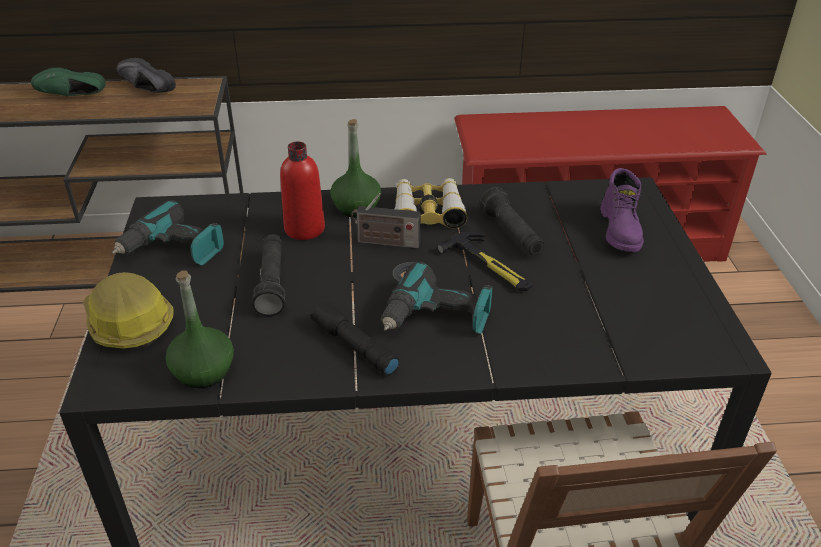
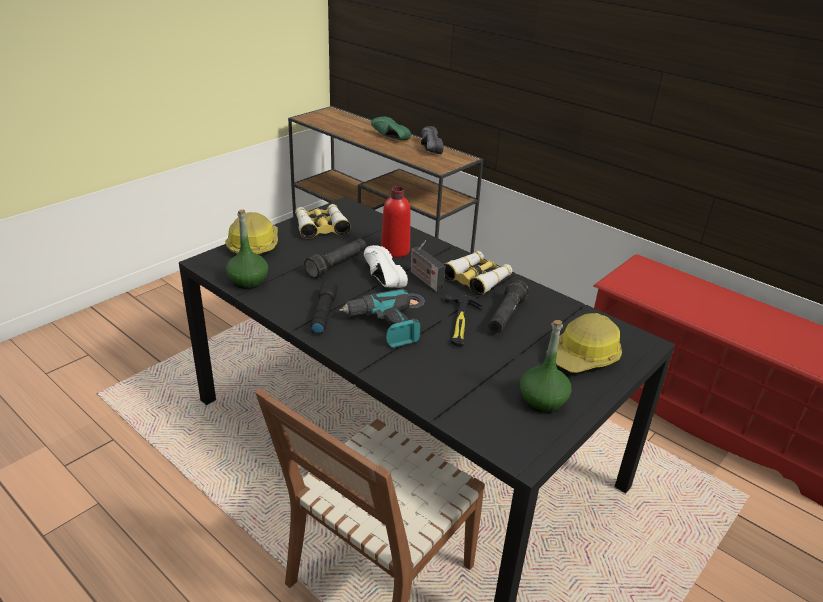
camera: 45 degrees right, 5 degrees down
power drill [111,200,224,265] -> binoculars [295,204,351,239]
green bottle [330,119,381,218] -> green bottle moved to [520,320,571,413]
purple boot [600,168,644,252] -> hard hat [556,313,622,373]
none -> white shoe [364,245,408,288]

